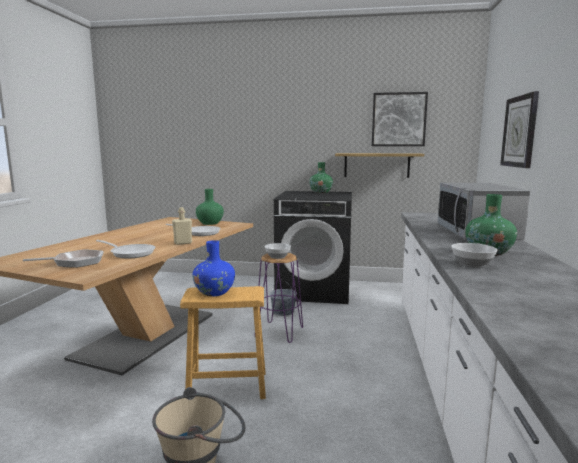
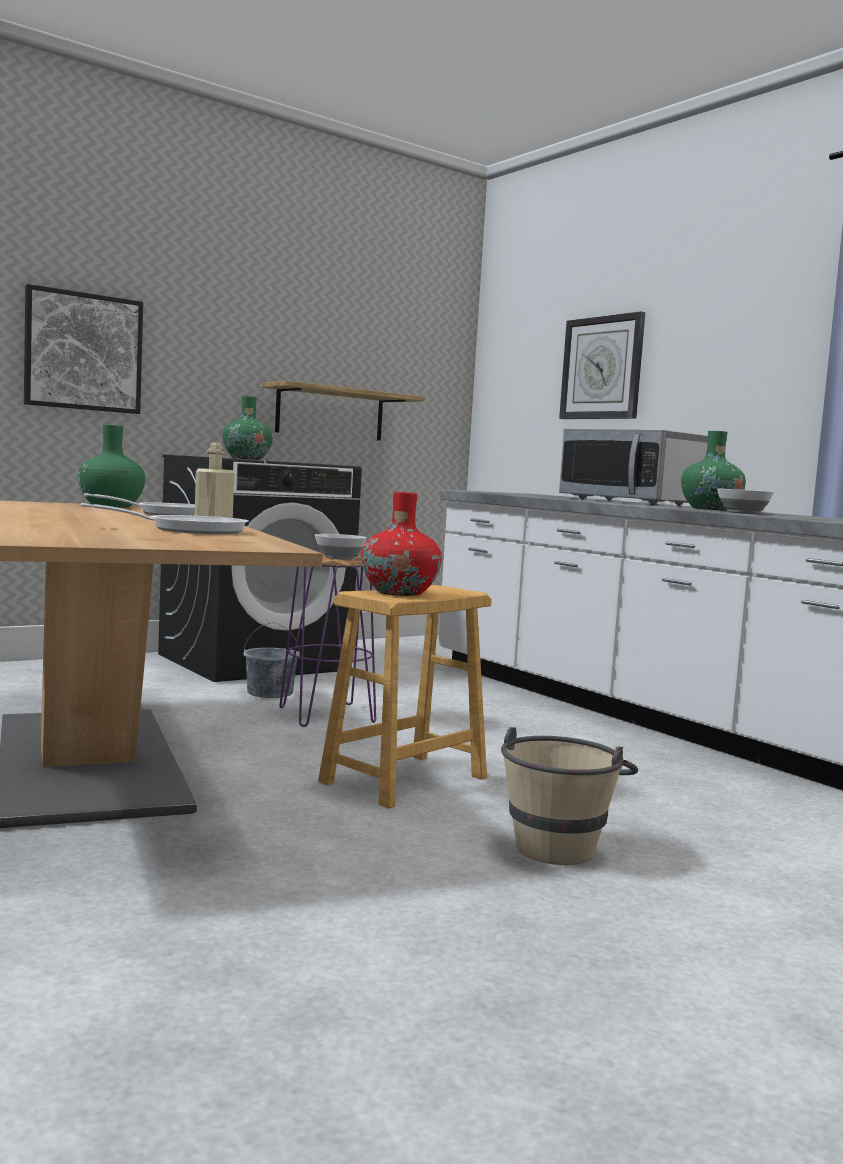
camera: 45 degrees left, 5 degrees down
frying pan [23,250,104,268] -> none
blue vase [192,240,235,296] -> red vase [361,492,442,596]
picture [372,92,428,146] -> picture moved to [24,284,143,414]

